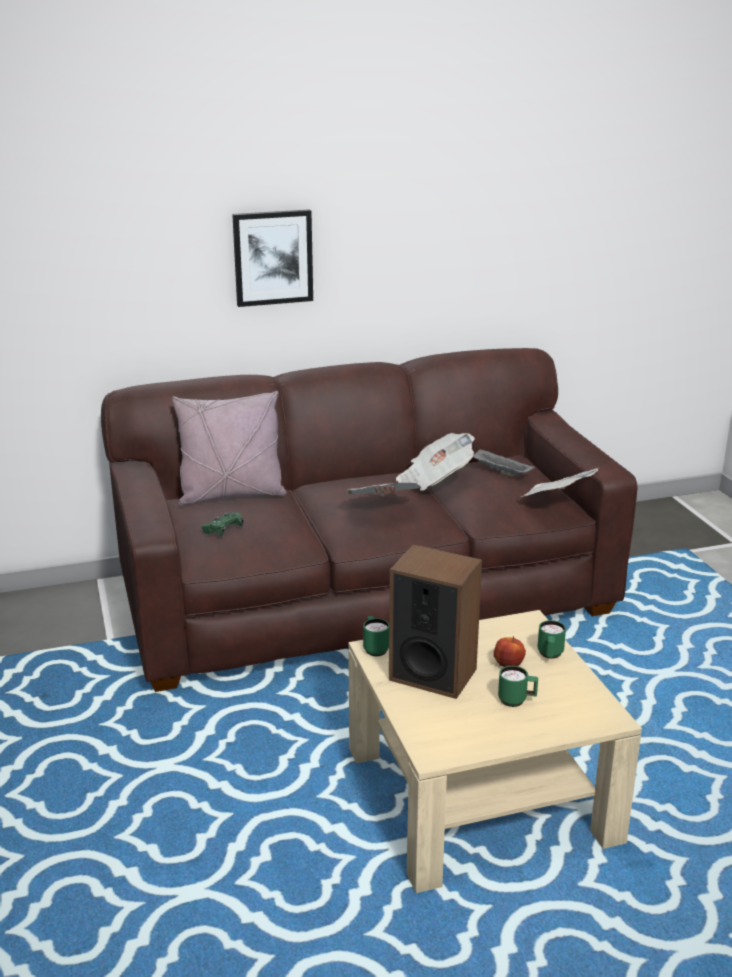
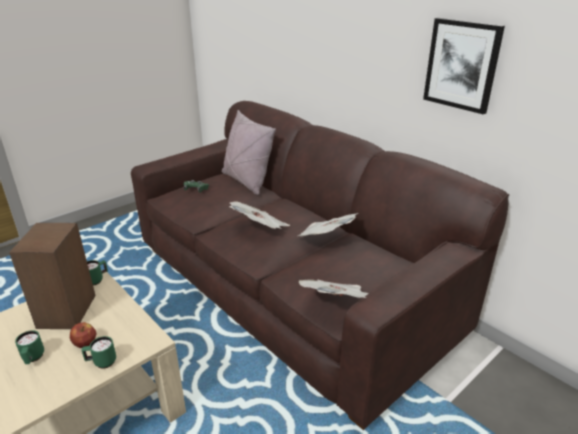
camera: 65 degrees right, 5 degrees up
picture [232,209,313,307] -> picture moved to [423,18,505,114]
grey tray [473,448,535,477] -> none

